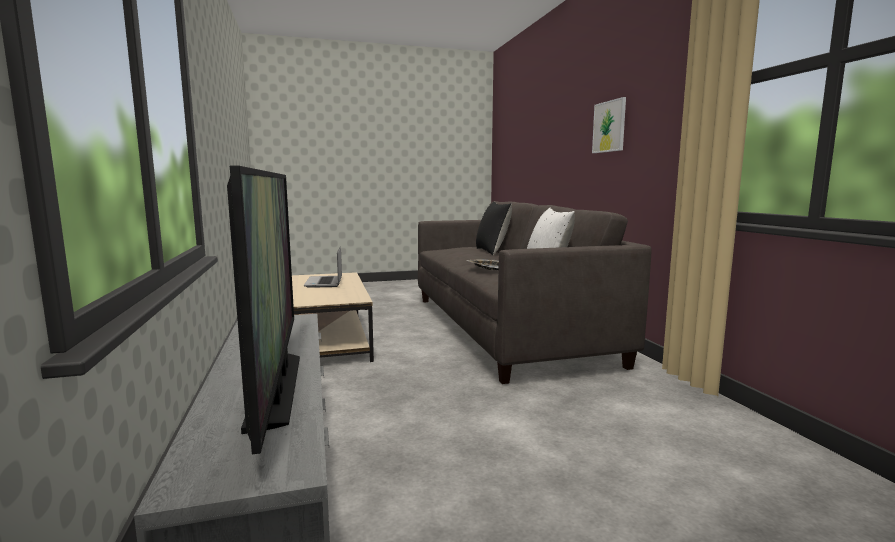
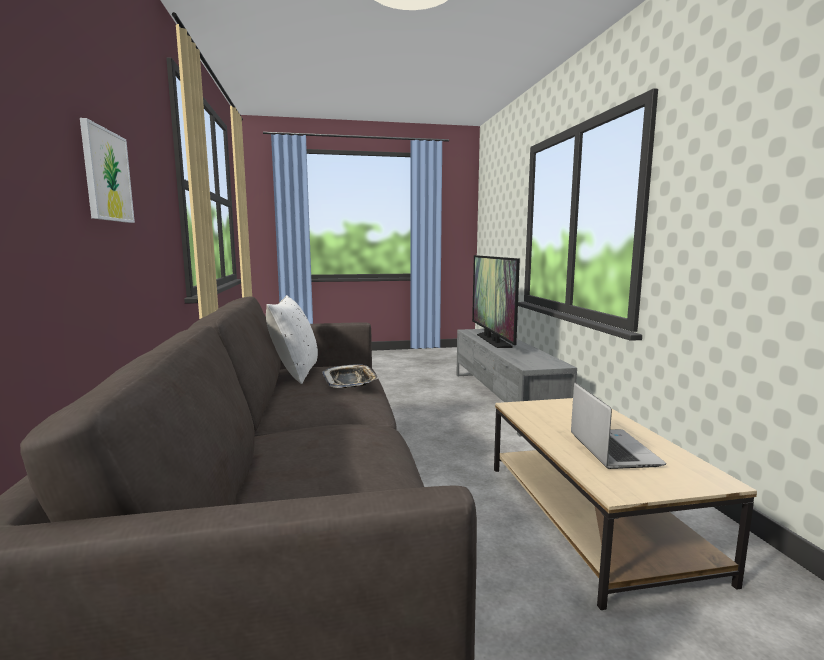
camera: 175 degrees left, 0 degrees up
black pillow [476,201,512,255] -> none

